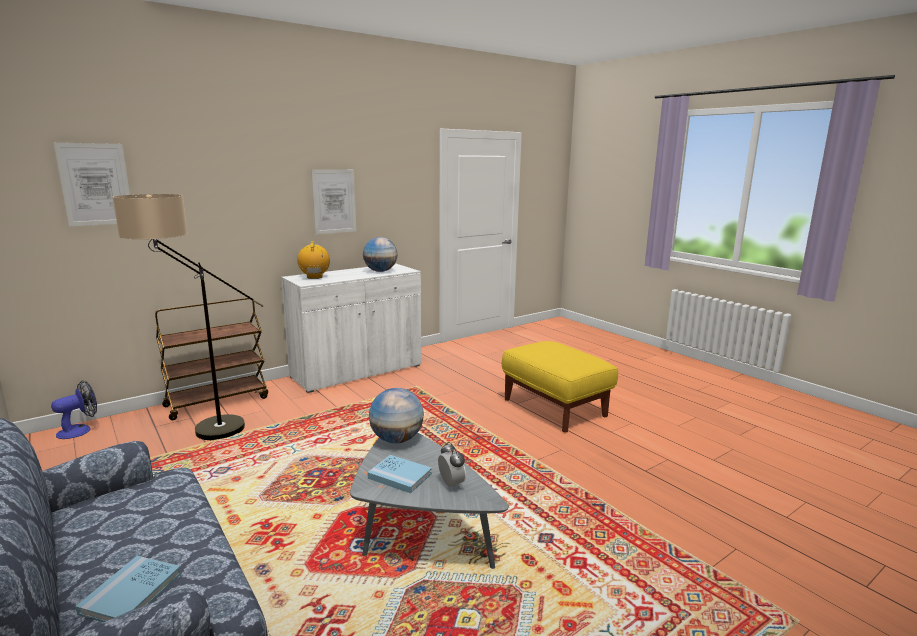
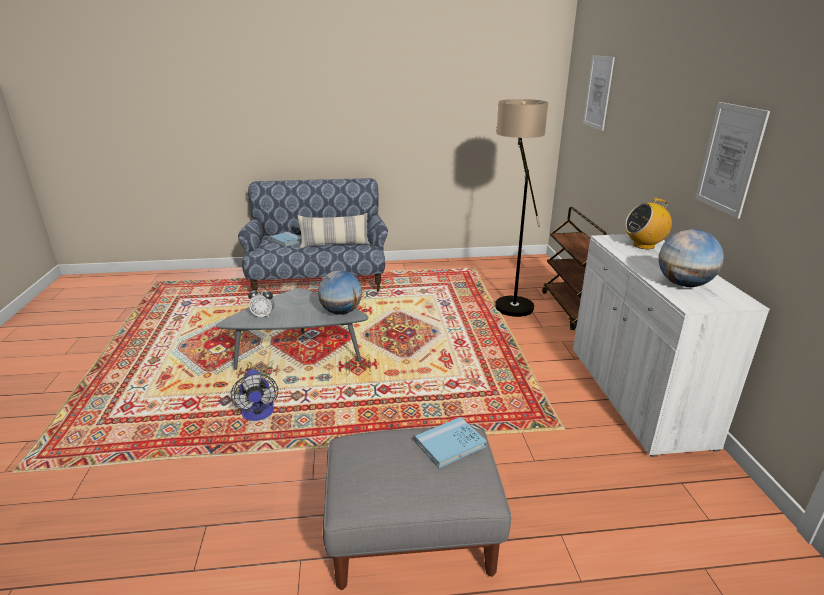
camera: 120 degrees right, 10 degrees up
fan [51,380,97,439] -> fan moved to [231,370,278,421]
radio [297,241,330,279] -> radio turned 150 degrees clockwise [625,198,672,249]
blue book [367,455,432,493] -> blue book moved to [415,417,486,468]
yellow ottoman [502,341,618,433] -> grey ottoman [323,427,511,590]
none -> pillow [298,213,370,248]

